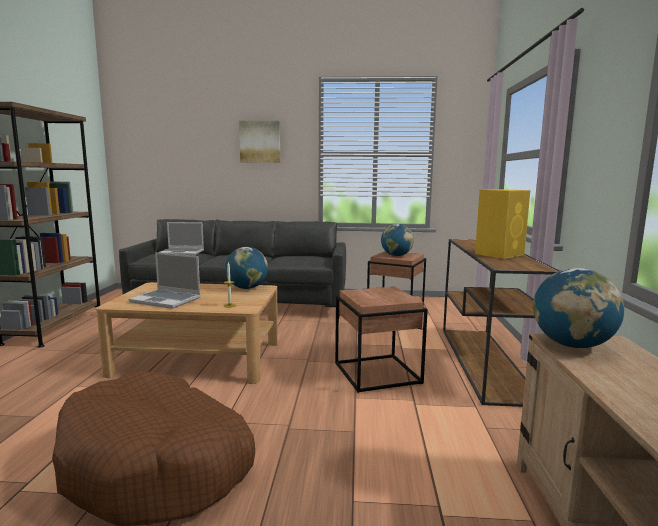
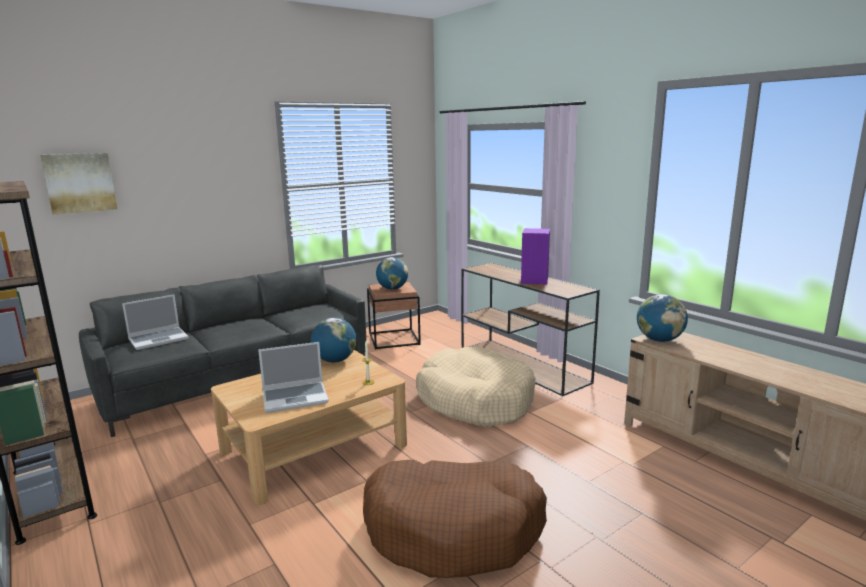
camera: 40 degrees left, 5 degrees up
picture [239,121,280,163] -> picture moved to [40,153,117,214]
brown side table [335,287,428,393] -> beige dog bed [416,347,536,427]
yellow speaker [475,189,530,259] -> purple speaker [521,228,550,285]

